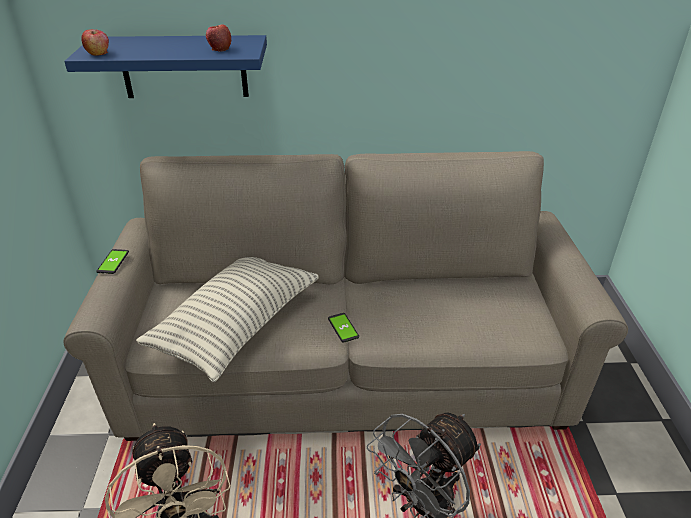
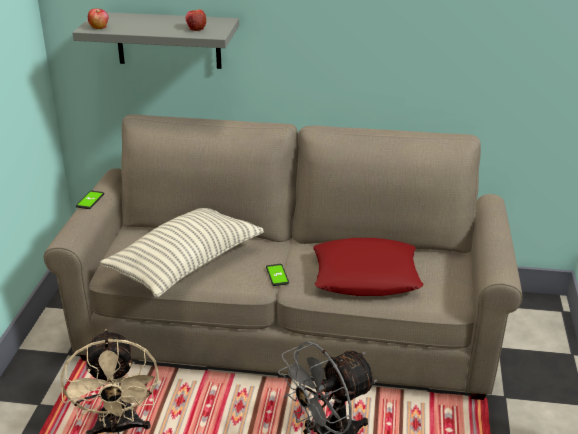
camera: 10 degrees right, 5 degrees down
blue shelf [64,35,267,98] -> grey shelf [73,12,239,69]
none -> red pillow [313,238,423,296]

